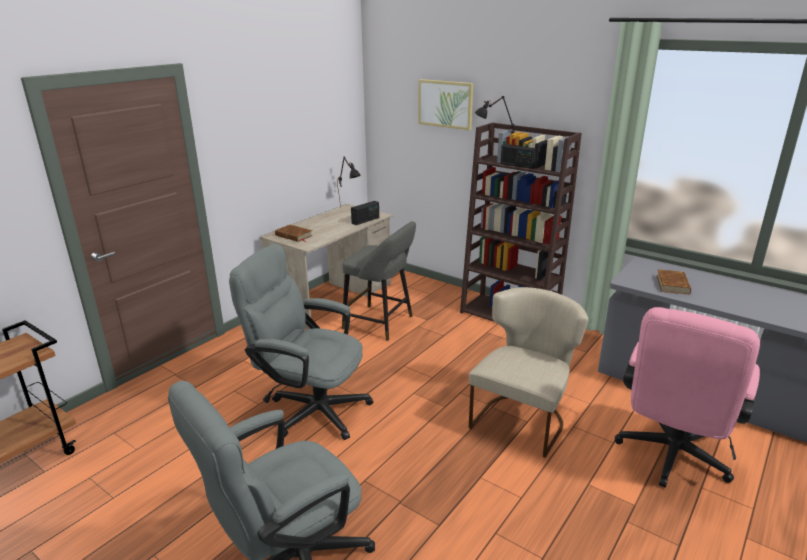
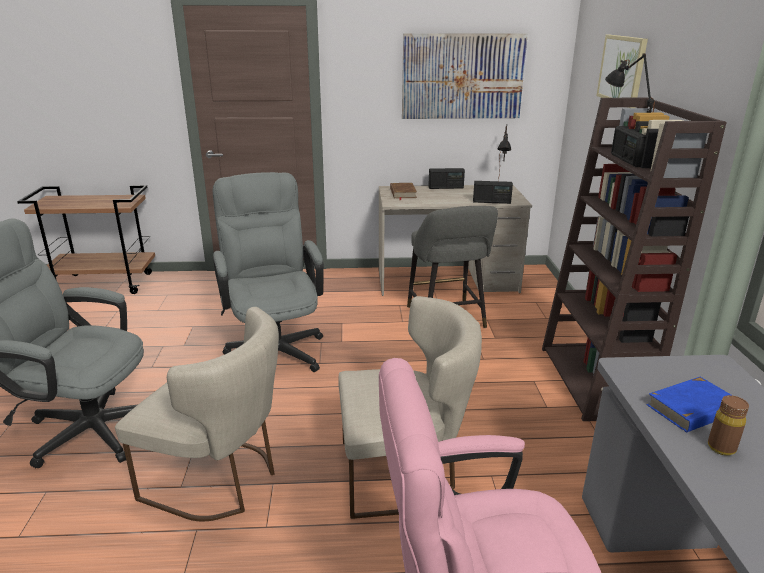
camera: 50 degrees right, 0 degrees up
brown book [657,270,691,295] -> blue book [646,377,733,432]
none -> beige chair [115,307,279,522]
none -> picture [402,33,528,119]
none -> radio [428,168,465,189]
none -> brown bottle [708,395,749,456]

